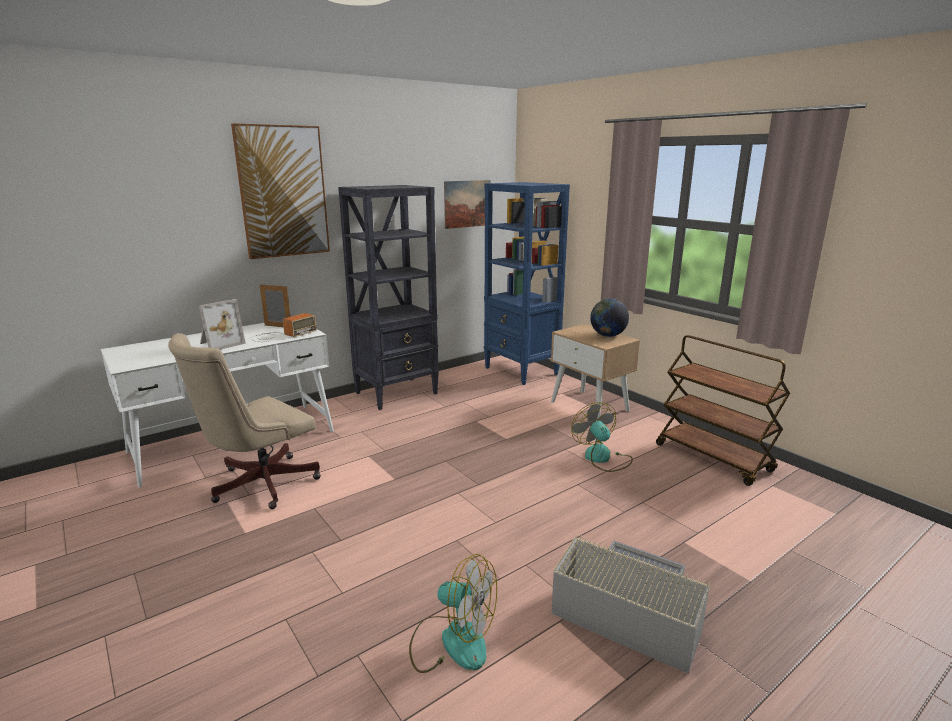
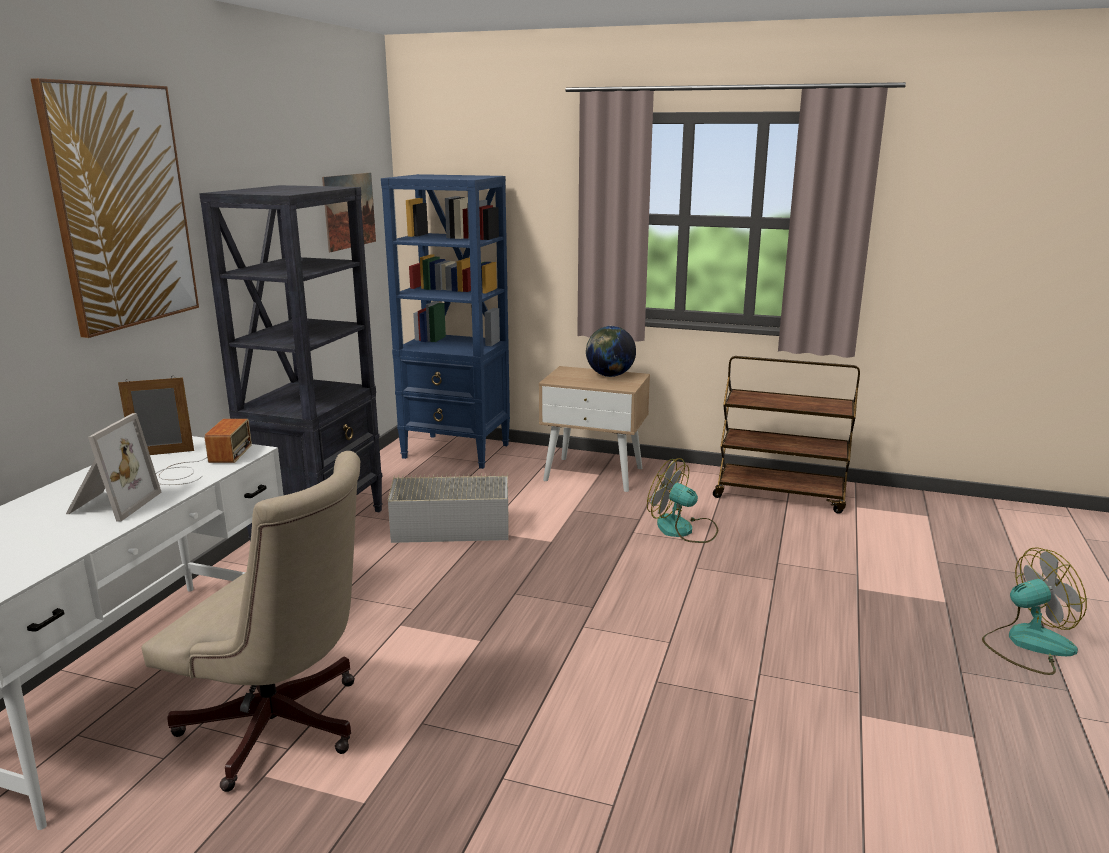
camera: 35 degrees left, 0 degrees up
beige office chair [168,333,321,509] -> beige office chair turned 75 degrees counterclockwise [141,451,361,792]
fan [409,554,497,673] -> fan moved to [982,547,1087,675]
grey storage box [551,535,710,674] -> grey storage box moved to [388,473,509,543]

